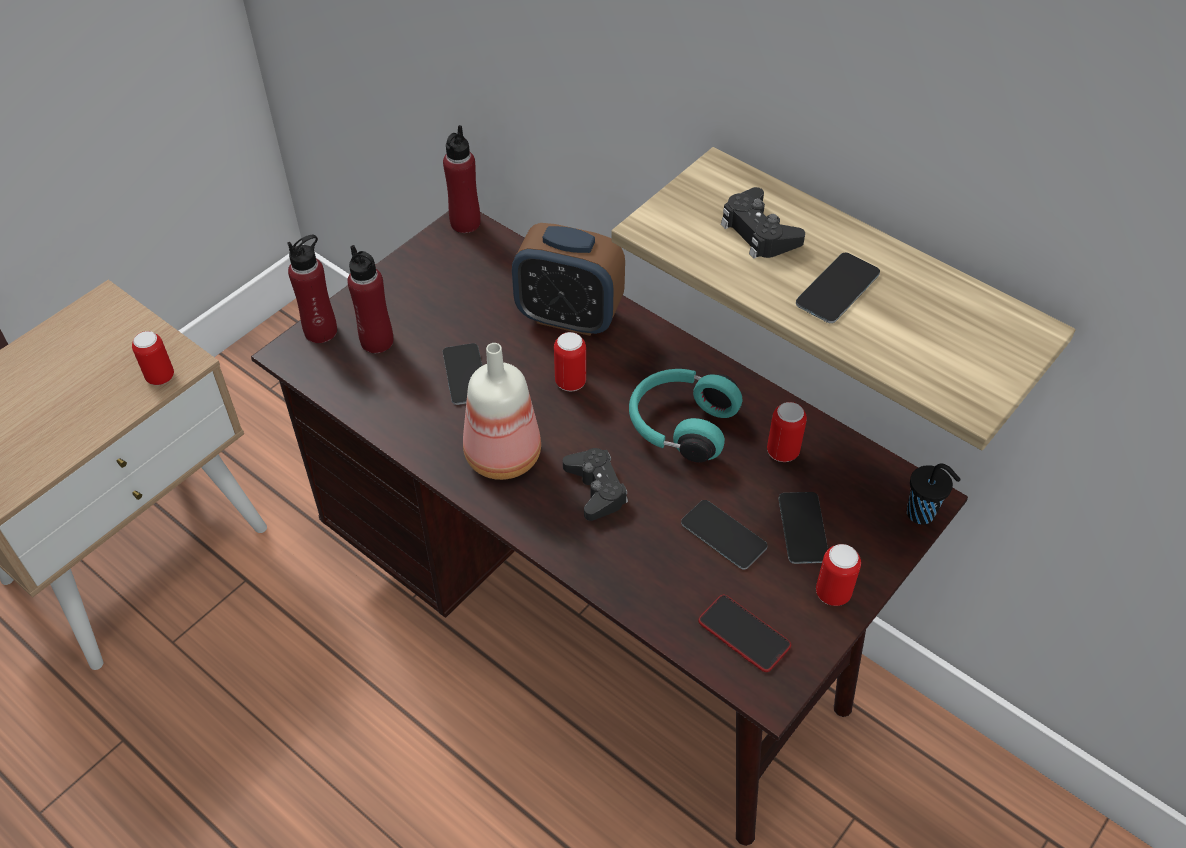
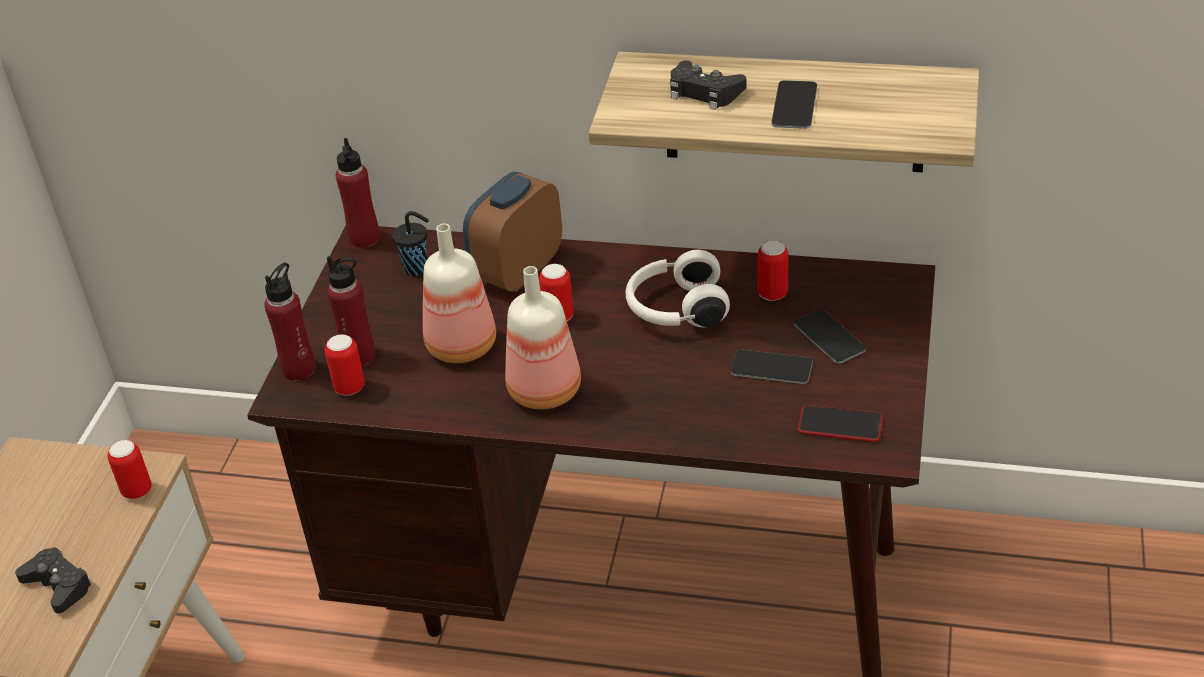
camera: 25 degrees left, 10 degrees down
phone [443,343,482,405] -> bottle [423,224,496,363]
alarm clock [512,223,625,336] -> alarm clock turned 135 degrees clockwise [463,172,562,292]
black game controller [563,448,628,521] -> black game controller moved to [15,547,93,613]
turquoise headphones [629,369,742,463] -> white headphones [625,250,730,327]
can [816,544,861,606] -> can moved to [325,334,365,396]
black cup [907,464,961,524] -> black cup moved to [392,211,429,276]

